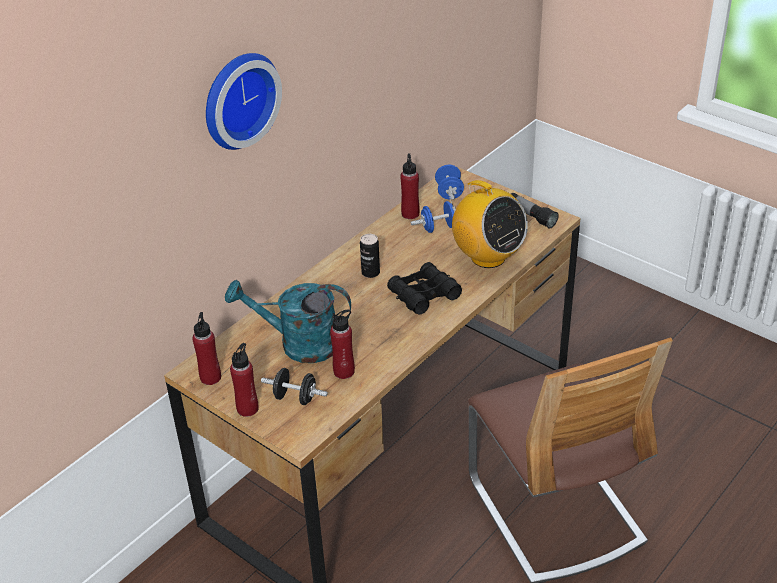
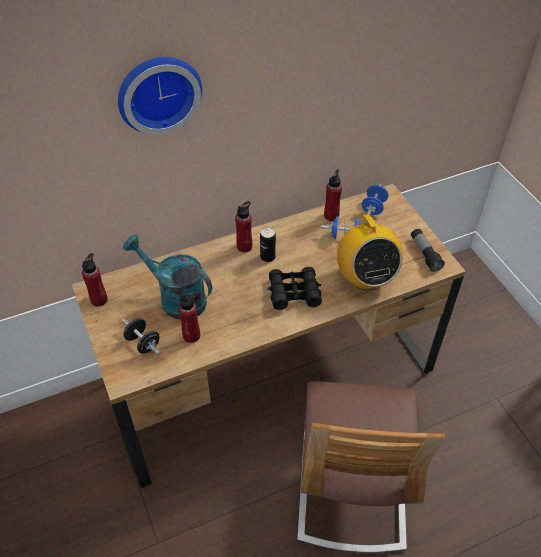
camera: 25 degrees right, 10 degrees up
red bottle [230,343,258,417] -> red bottle moved to [235,201,252,252]

